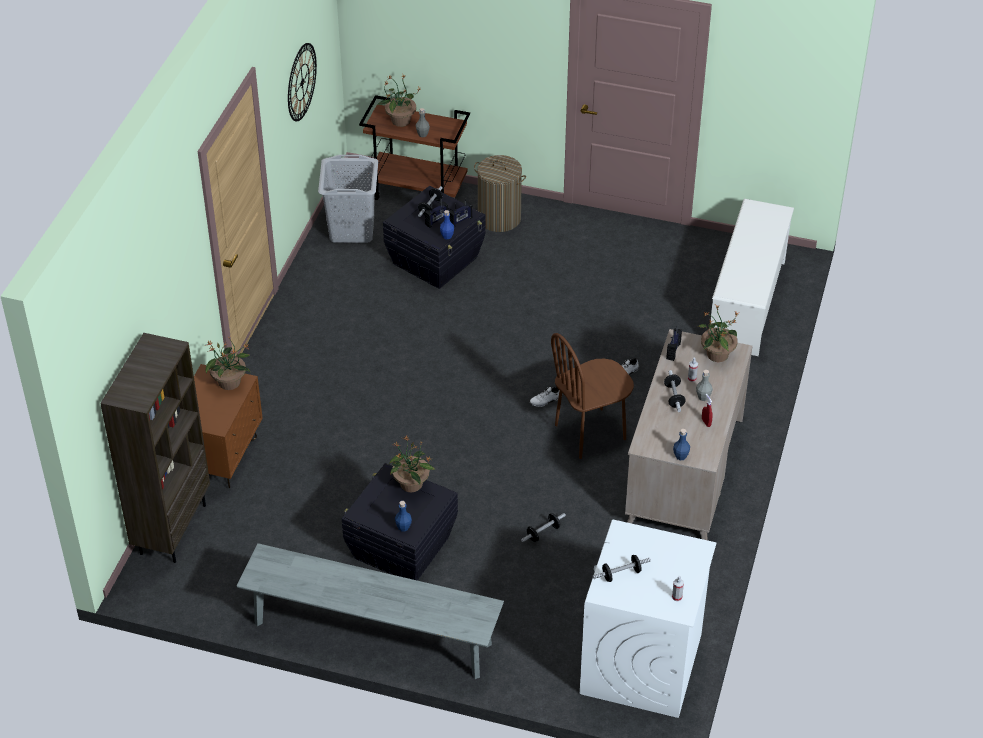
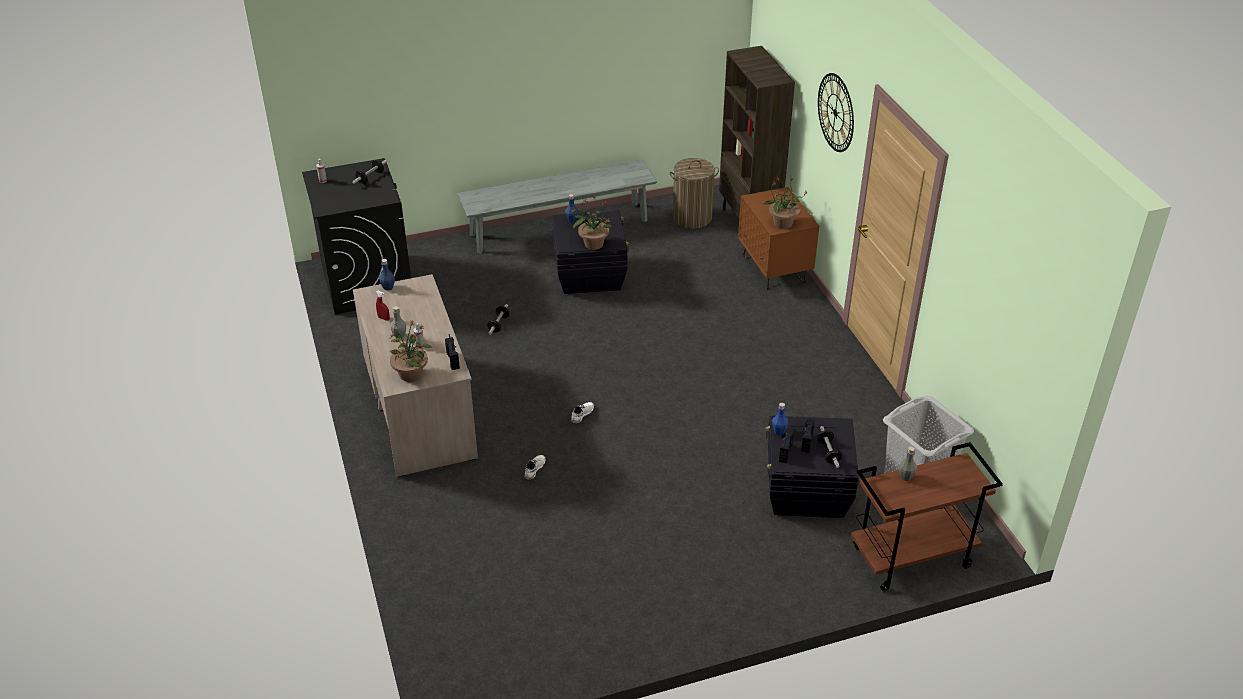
camera: 145 degrees right, 5 degrees down
wall clock [288,43,317,121] -> wall clock moved to [818,73,854,152]
potted plant [377,74,421,127] -> none
laundry basket [474,155,526,232] -> laundry basket moved to [669,158,719,229]
brown chair [551,333,634,459] -> none
white washing machine [580,520,717,718] -> black washing machine [302,158,411,315]
dumbbell [664,370,686,412] -> none
white shoe rack [711,199,794,356] -> none

